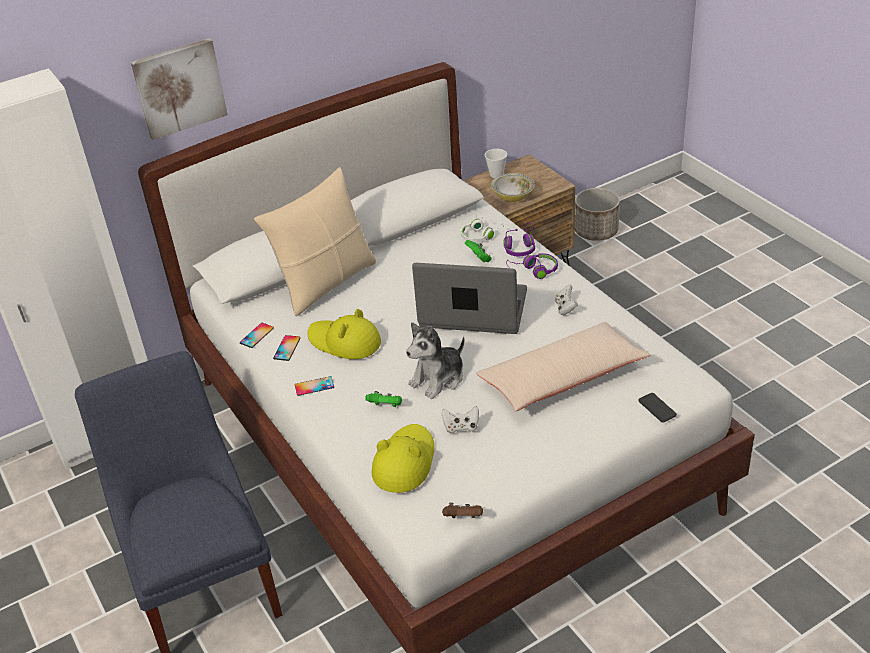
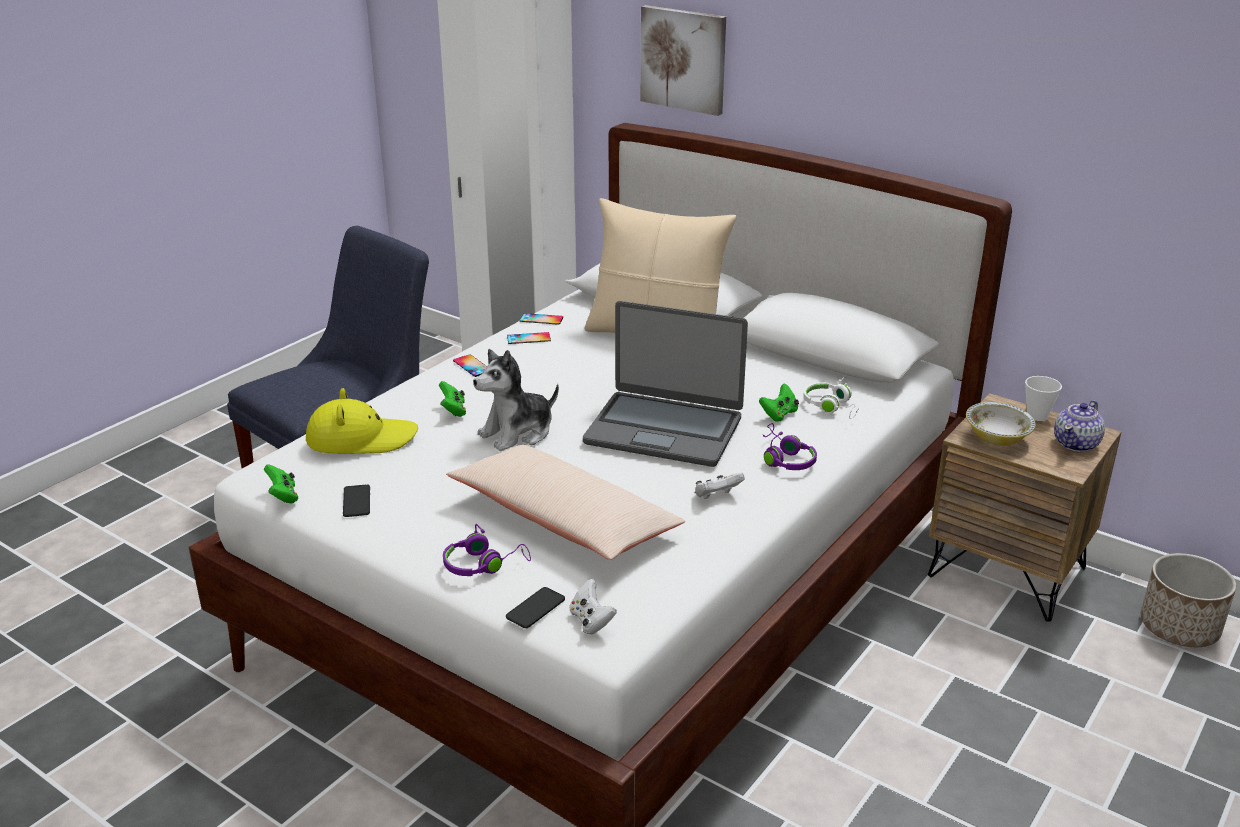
camera: 65 degrees right, 10 degrees down
yellow hat [308,309,381,359] -> none
plush toy [406,322,464,399] -> plush toy turned 60 degrees counterclockwise [473,349,559,451]
laptop [412,263,527,334] -> laptop turned 120 degrees clockwise [583,301,748,467]
white game controller [442,406,479,434] -> white game controller moved to [570,579,617,634]
brown game controller [442,503,483,518] -> green game controller [264,464,298,504]
purple headphones [503,223,535,256] -> purple headphones moved to [443,524,531,576]
none -> phone [343,484,370,517]
none -> teapot [1054,400,1105,452]

